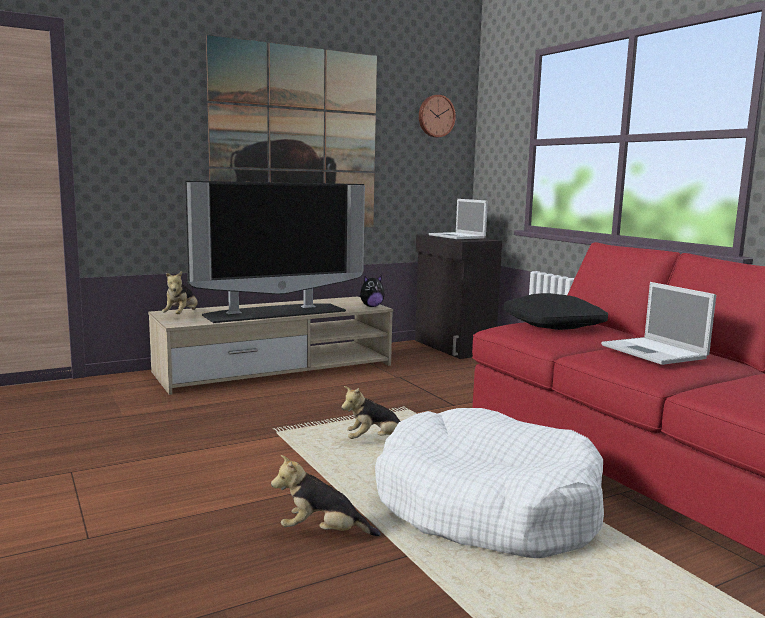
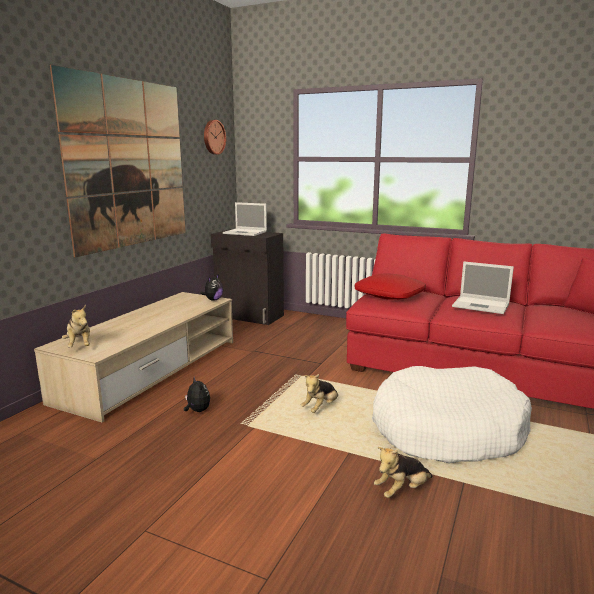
camera: 35 degrees left, 5 degrees up
television [184,181,365,323] -> none
black pillow [504,293,608,330] -> red pillow [355,274,426,300]
none -> plush toy [184,376,210,412]

